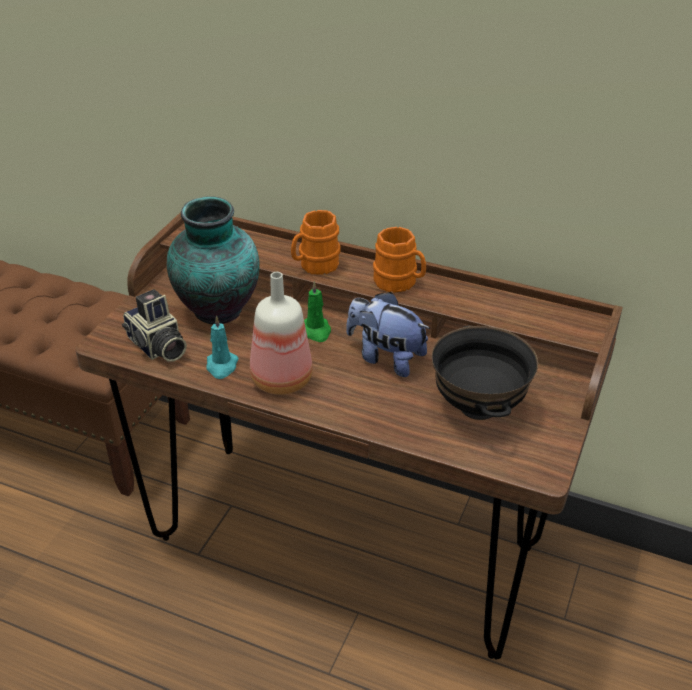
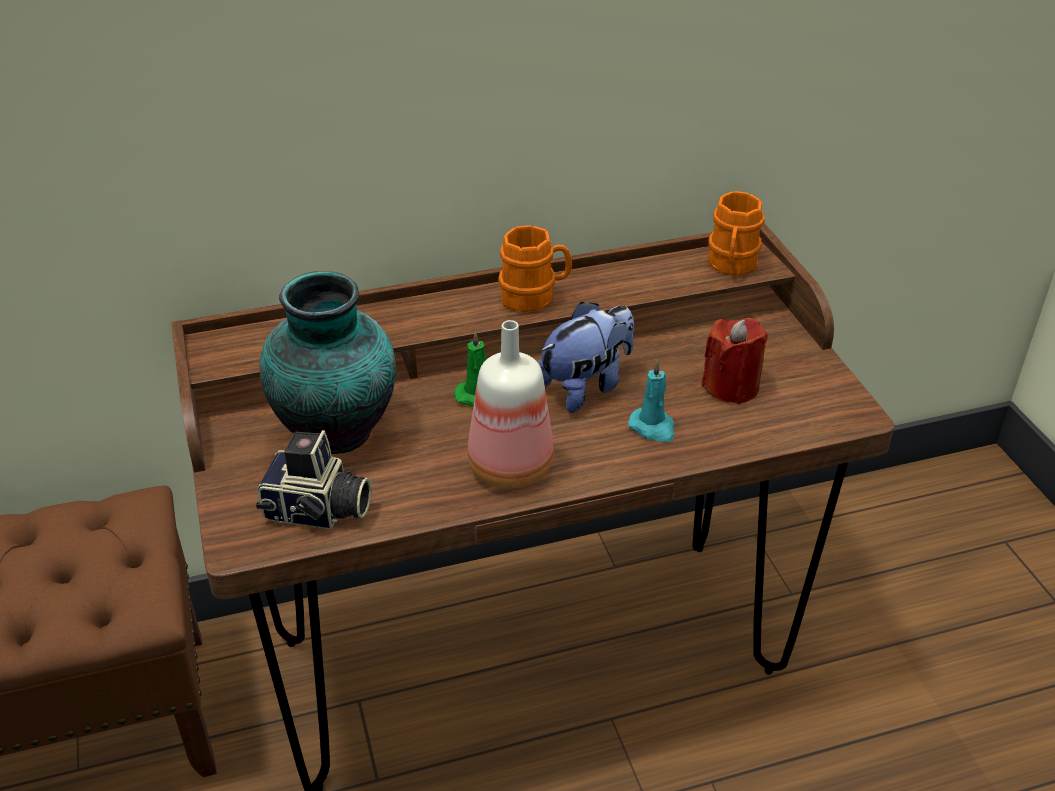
camera: 40 degrees left, 0 degrees up
turquoise candle [206,315,239,379] -> turquoise candle moved to [628,360,675,442]
orange mug [291,210,341,275] -> orange mug moved to [708,191,765,276]
plush toy [346,292,431,377] -> plush toy turned 150 degrees clockwise [537,302,634,413]
black bowl [432,326,538,420] -> red candle [701,318,768,404]

